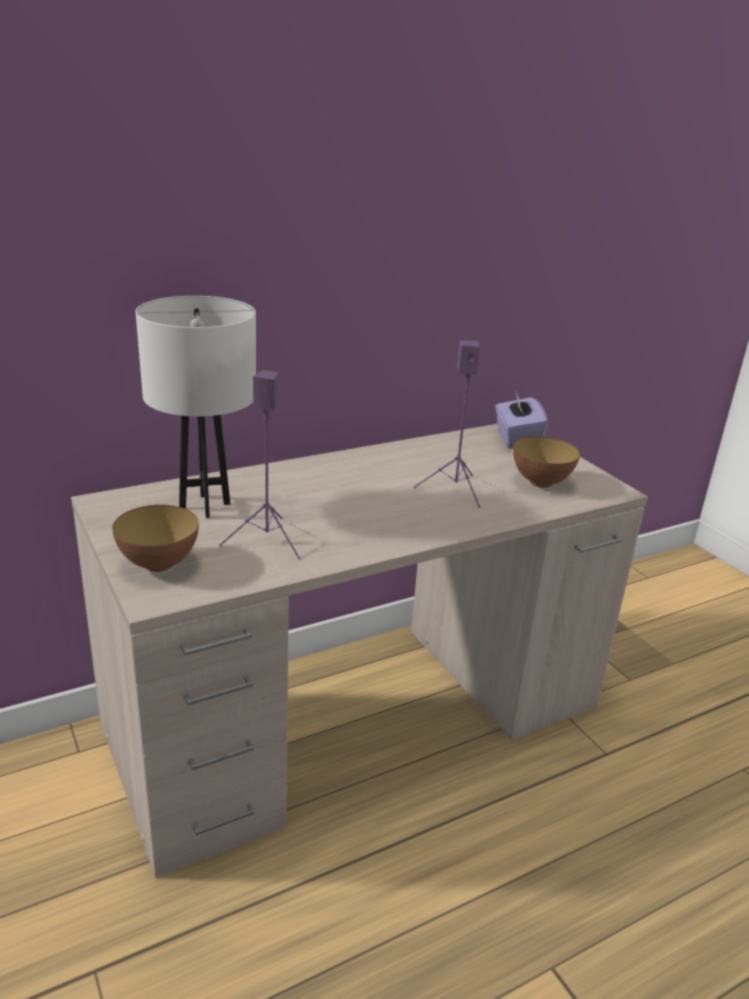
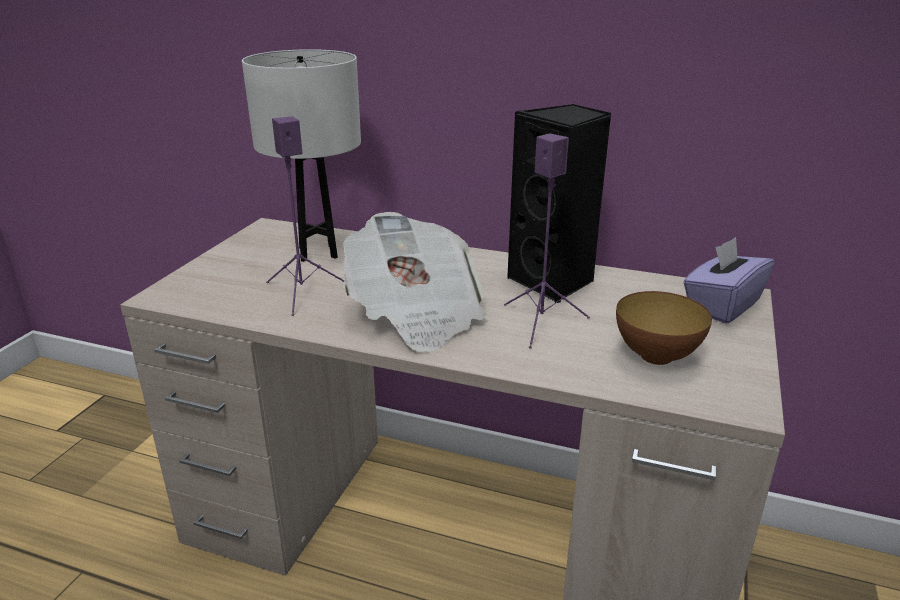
camera: 50 degrees right, 0 degrees up
bowl [112,505,199,572] -> none
none -> newspaper [343,212,487,353]
none -> black speaker [507,104,612,303]

